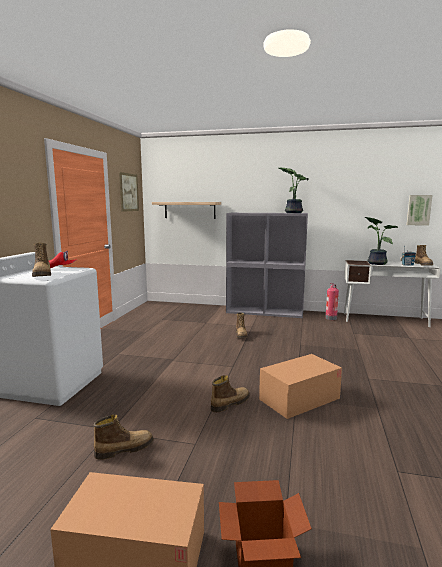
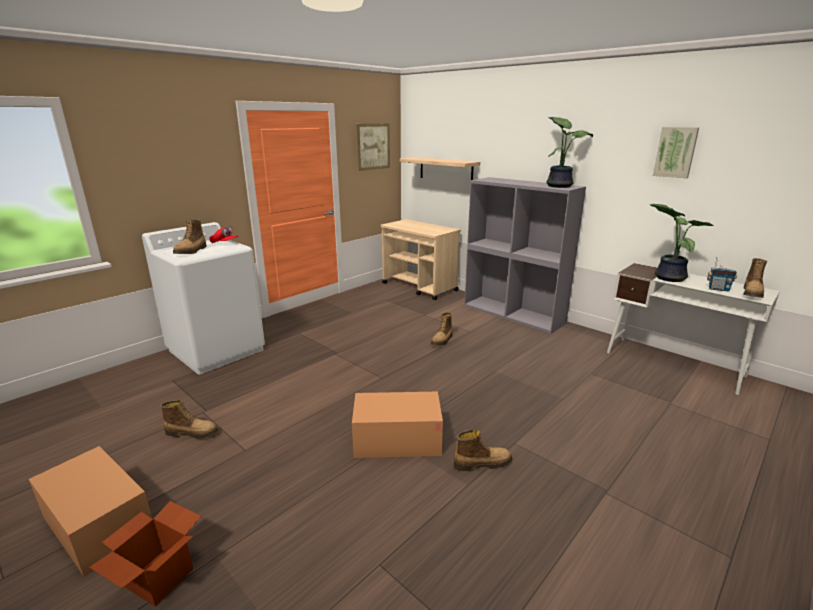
camera: 30 degrees right, 10 degrees up
boot [211,375,250,412] -> boot moved to [454,429,512,471]
fire extinguisher [325,283,339,320] -> none
picture [407,195,432,226] -> picture moved to [653,127,699,178]
none -> beige cart [381,219,461,300]

